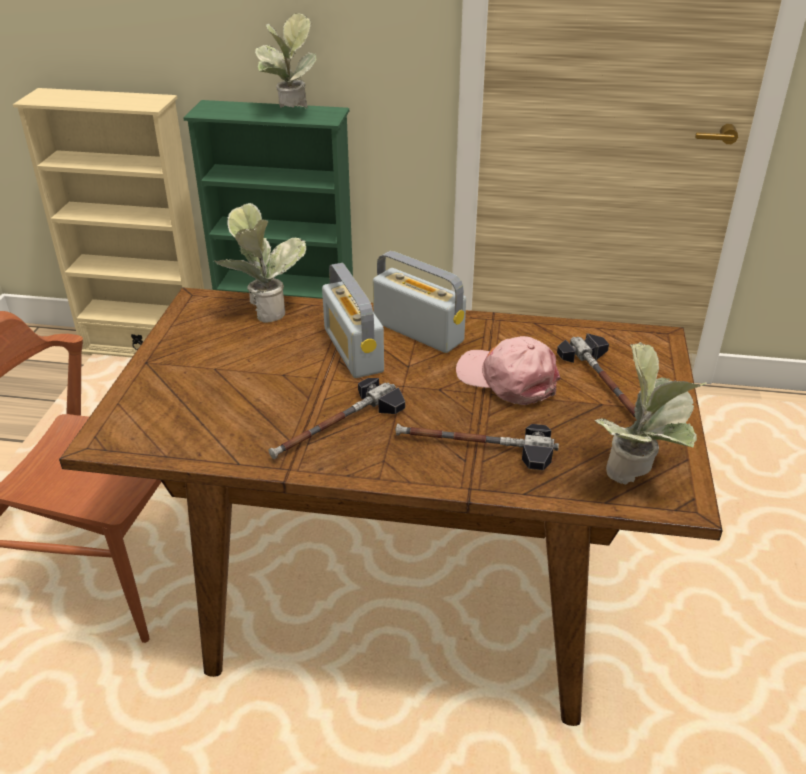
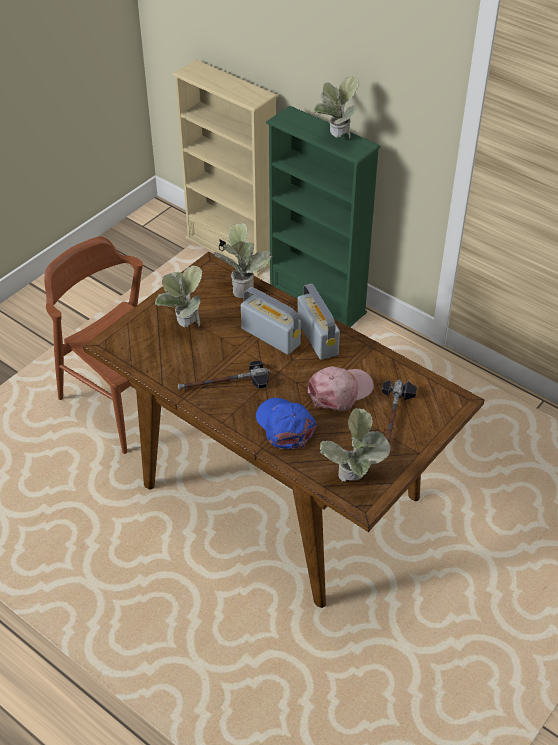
camera: 30 degrees right, 10 degrees up
radio [322,263,384,378] -> radio turned 120 degrees clockwise [241,287,301,355]
hammer [395,424,559,470] -> blue cap [256,398,316,450]
pink cap [456,336,561,405] -> pink cap turned 75 degrees clockwise [308,366,374,411]
none -> potted plant [155,266,202,327]

